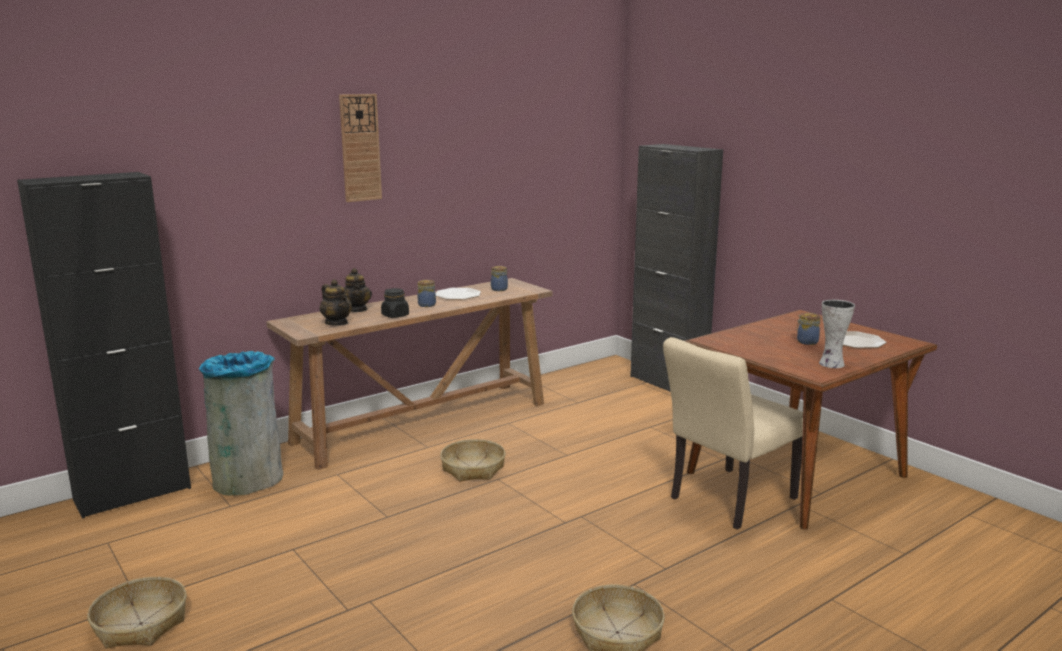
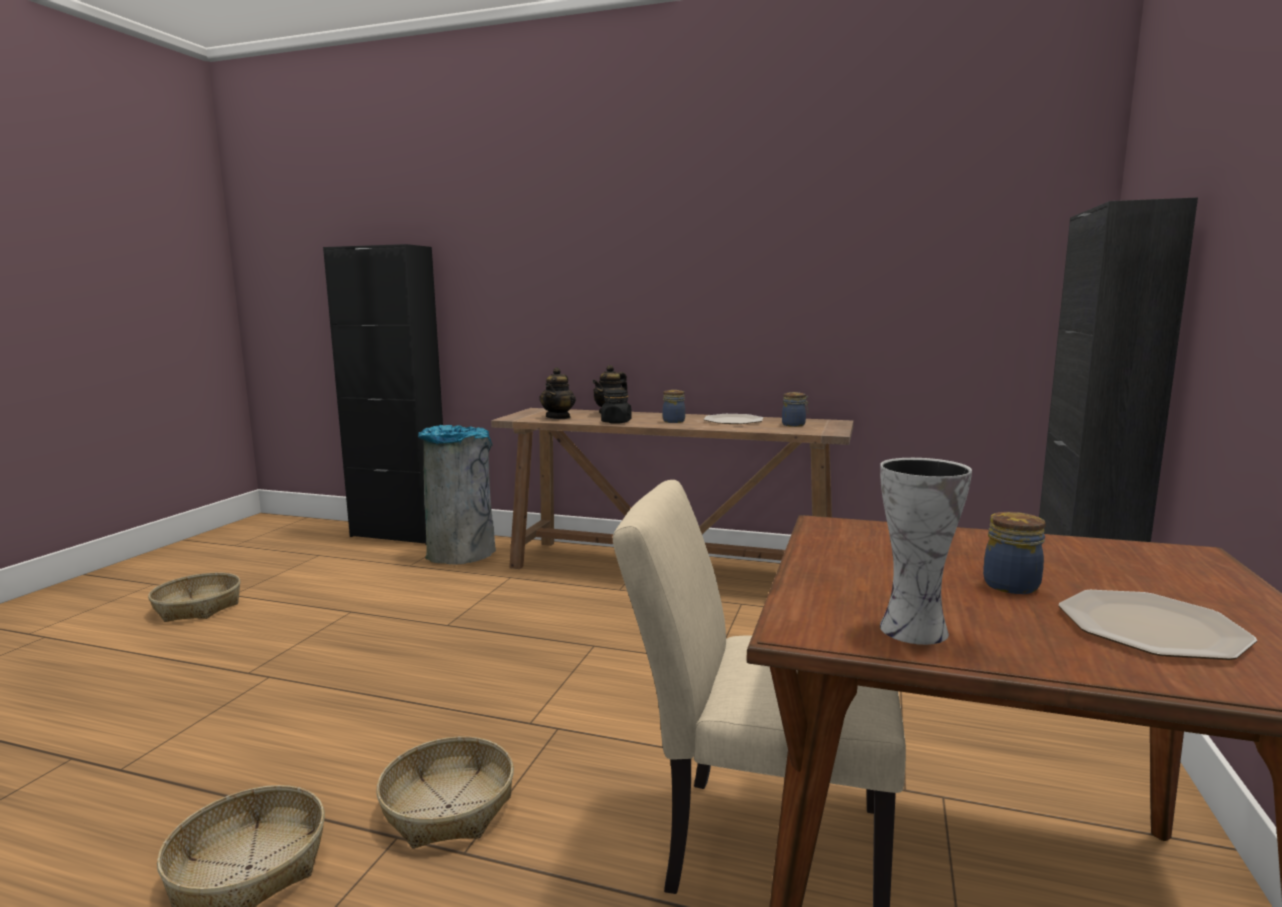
camera: 55 degrees right, 5 degrees down
wall clock [339,94,382,202] -> none
basket [440,439,505,482] -> basket moved to [376,737,514,848]

